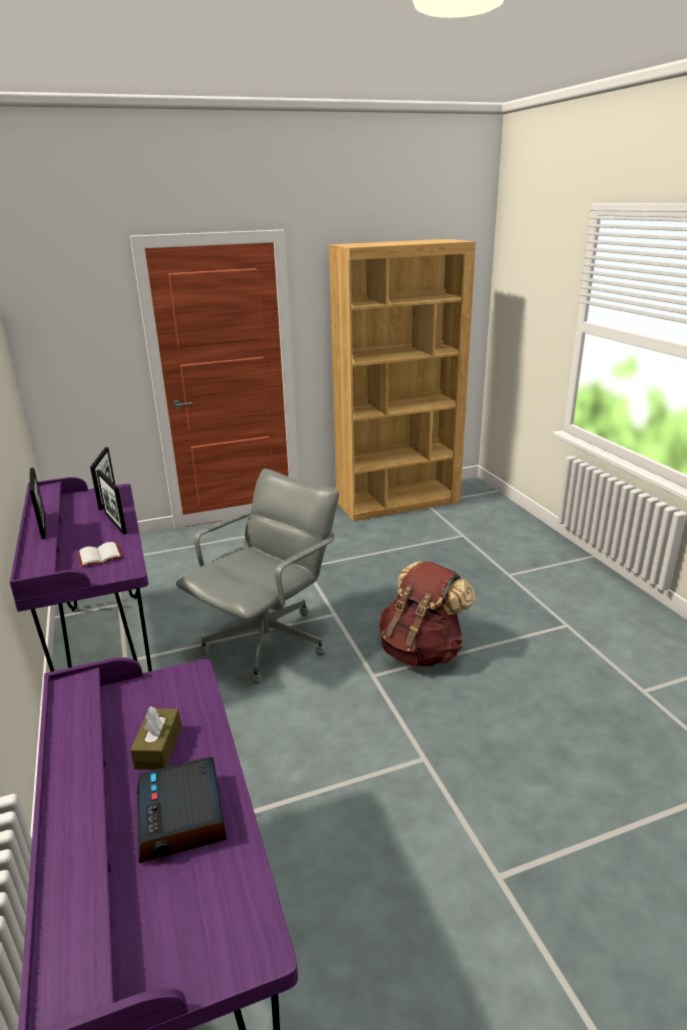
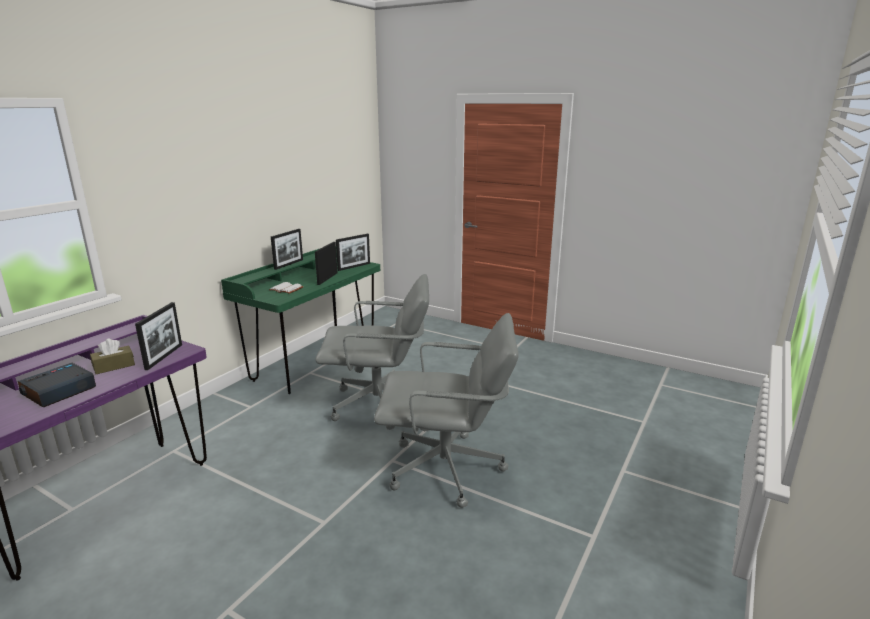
camera: 50 degrees right, 5 degrees down
purple desk [10,477,152,672] -> green desk [221,249,380,394]
brown bookcase [329,239,476,521] -> none
brown backpack [379,561,475,667] -> grey office chair [374,313,519,508]
none -> picture frame [135,302,182,370]

